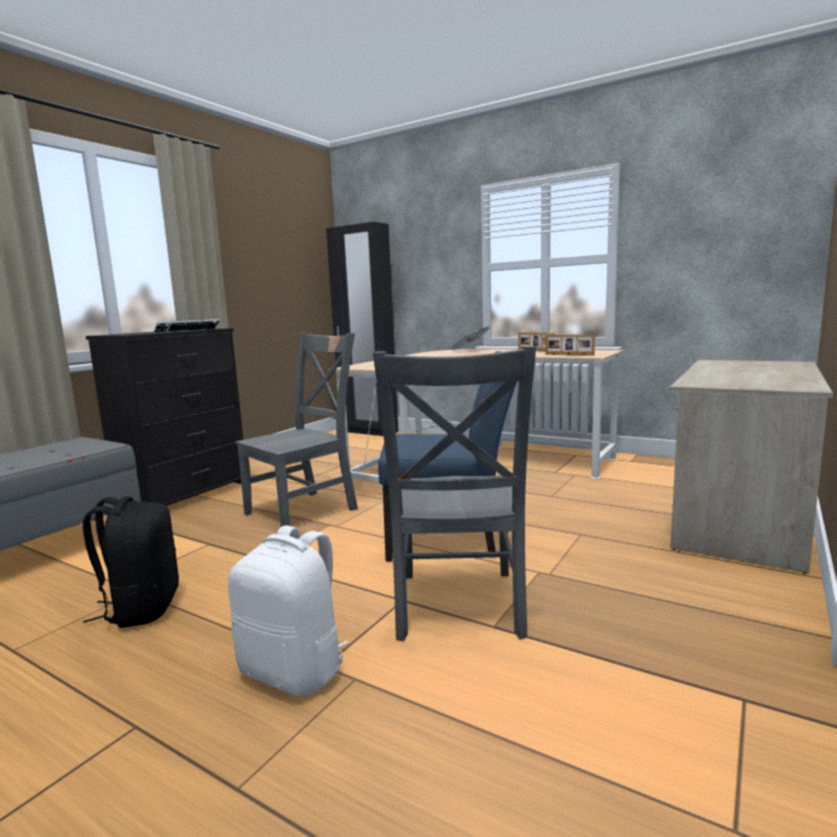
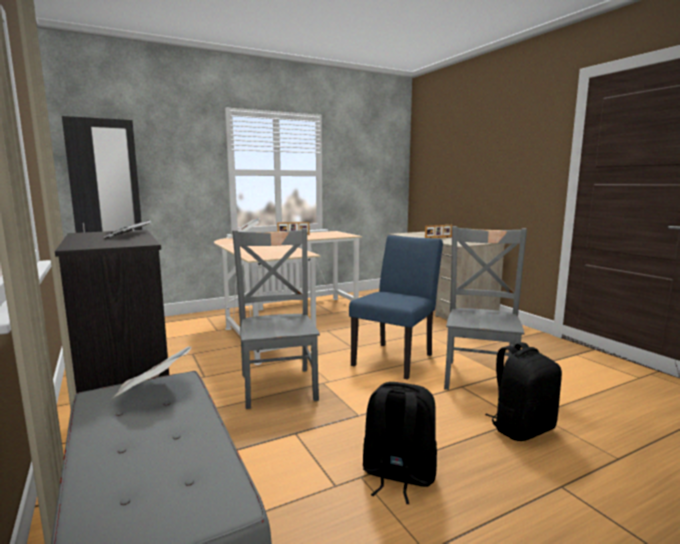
camera: 60 degrees left, 0 degrees up
white backpack [228,525,348,696] -> black backpack [485,342,562,441]
grey chair [373,346,536,641] -> grey chair turned 105 degrees counterclockwise [444,226,527,390]
picture frame [545,335,595,356] -> picture frame moved to [425,225,452,238]
none -> newspaper [111,346,192,399]

